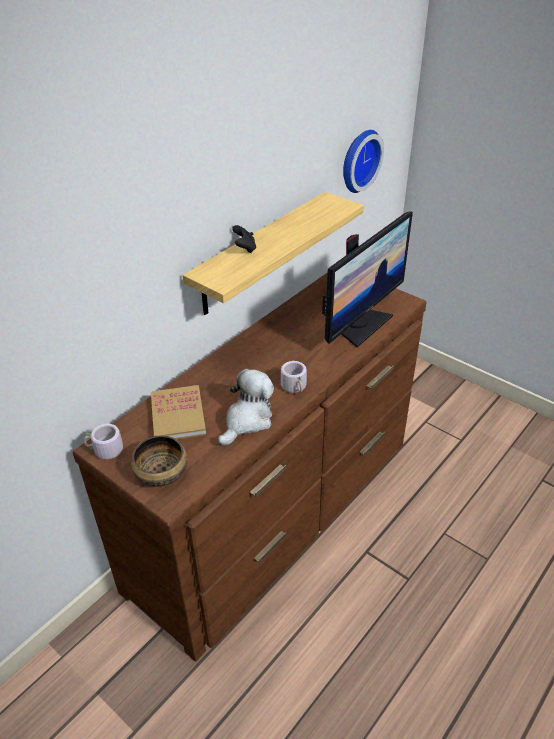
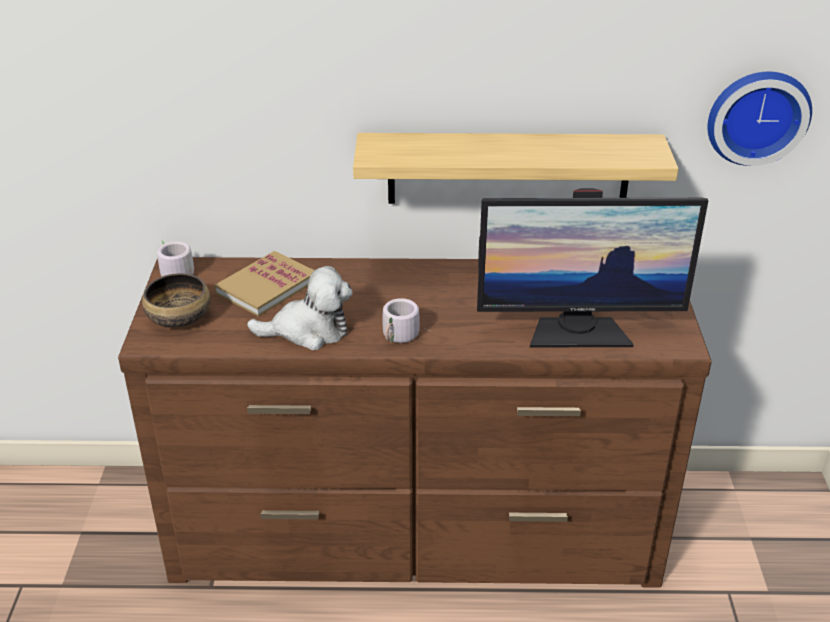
camera: 50 degrees right, 5 degrees down
black game controller [232,225,256,253] -> none

